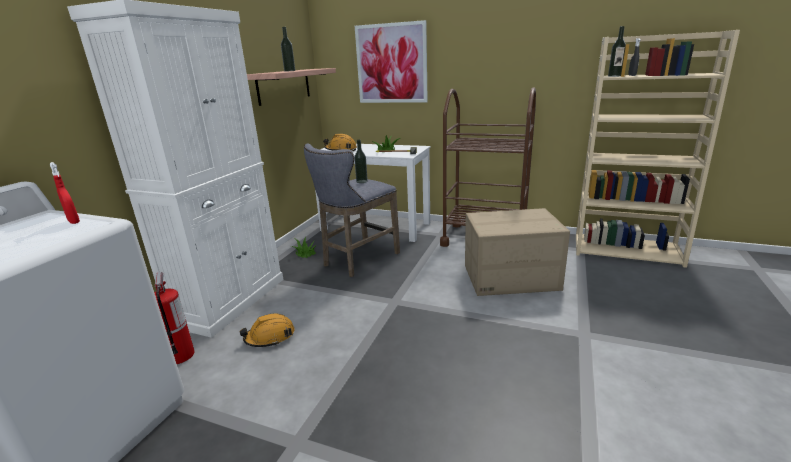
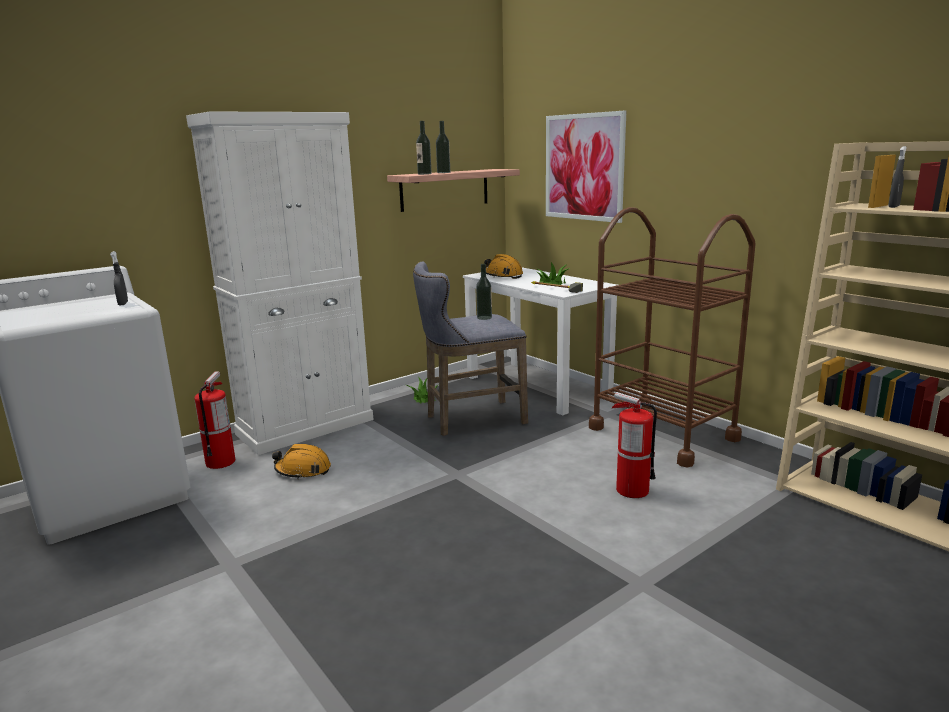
camera: 30 degrees right, 5 degrees down
red spray bottle [50,162,80,224] -> grey spray bottle [110,251,128,305]
cardboard box [465,208,570,296] -> fire extinguisher [611,392,657,498]
bottle [608,26,626,77] -> bottle moved to [416,121,432,175]

